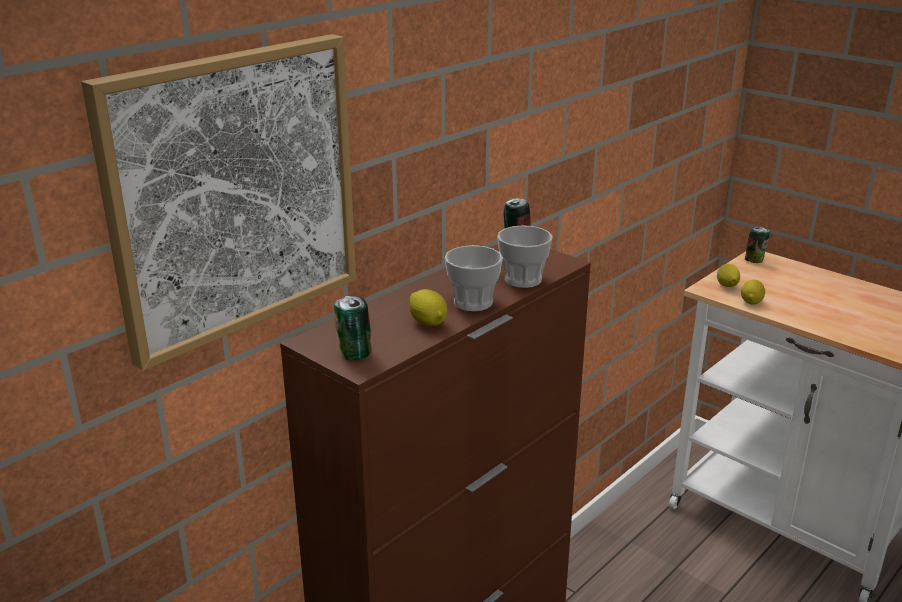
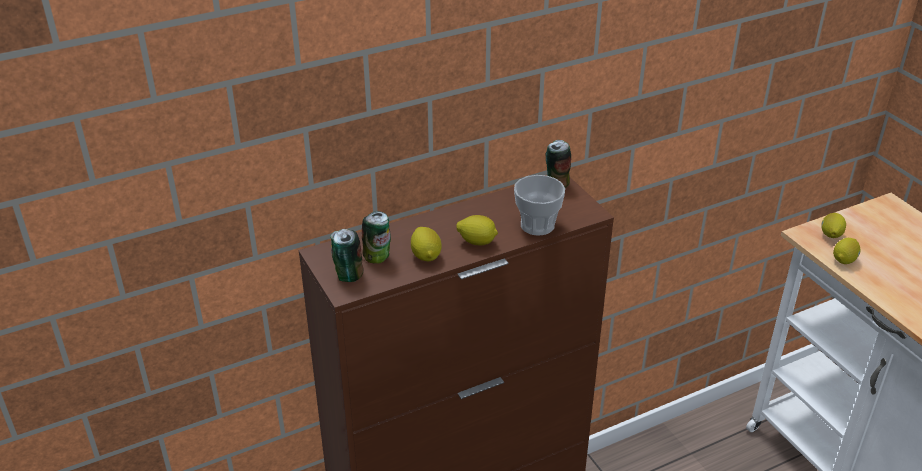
camera: 20 degrees right, 10 degrees up
picture [81,34,356,371] -> none
cup [445,245,503,311] -> lemon [456,215,498,245]
can [745,227,770,263] -> can moved to [362,211,391,264]

